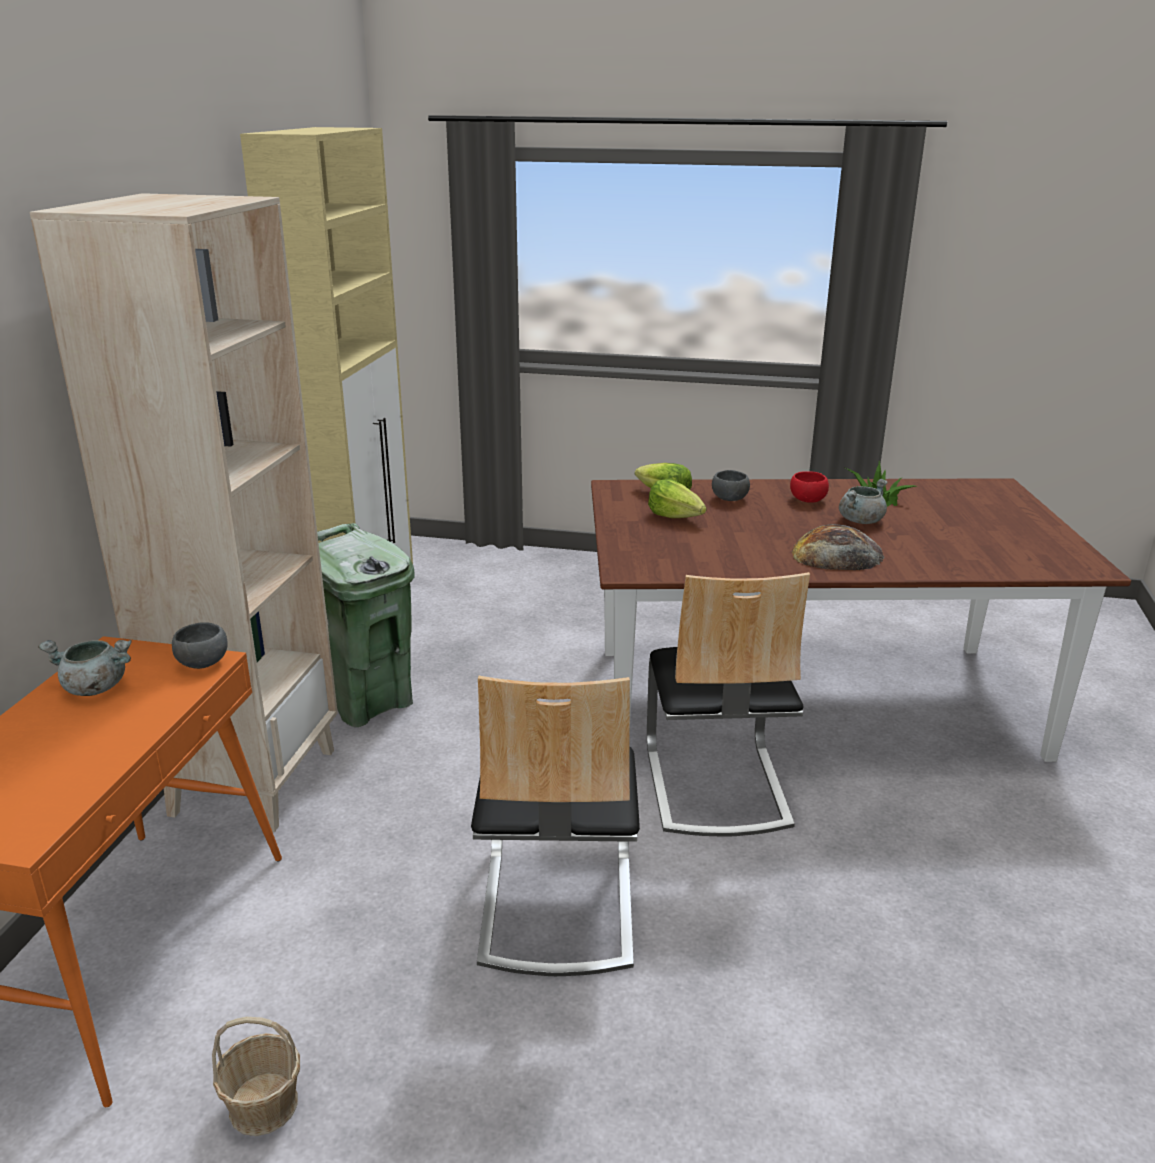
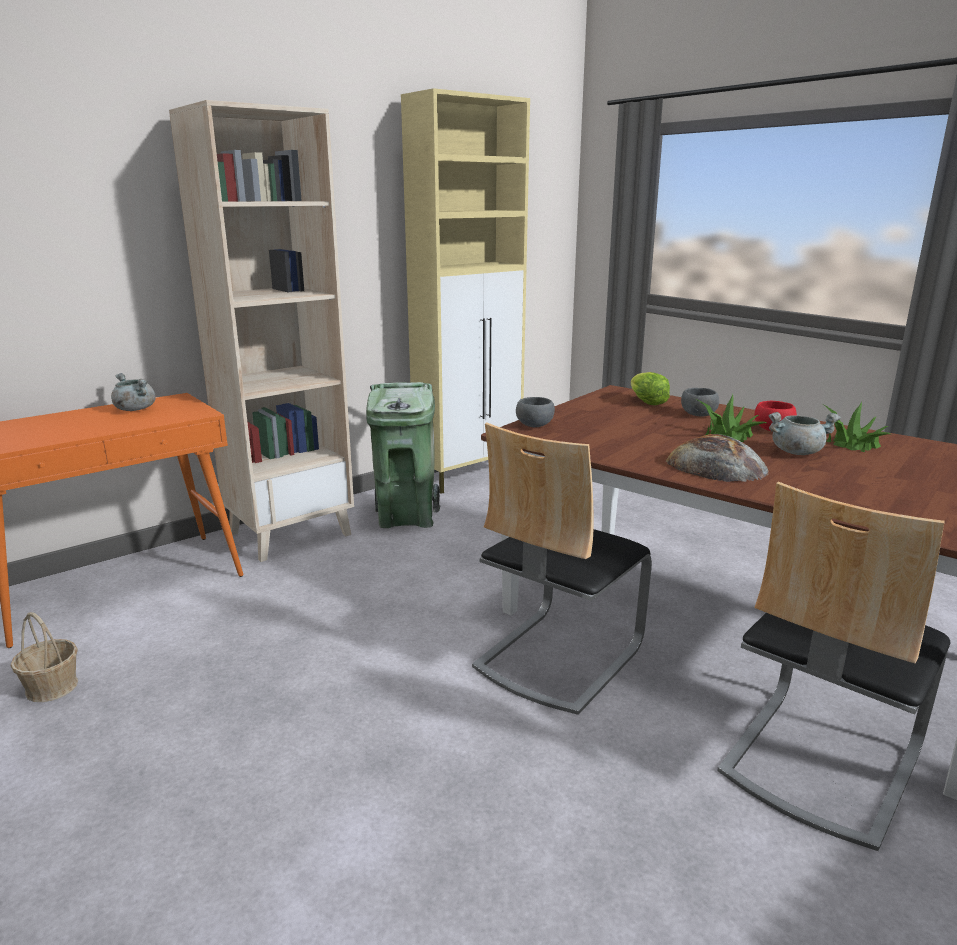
camera: 40 degrees right, 5 degrees down
grey bowl [172,622,228,669] -> grey bowl moved to [516,397,555,427]
chair [471,676,640,976] -> chair moved to [717,482,950,851]
lettuce [648,479,707,518] -> none
none -> potted plant [696,394,766,442]

